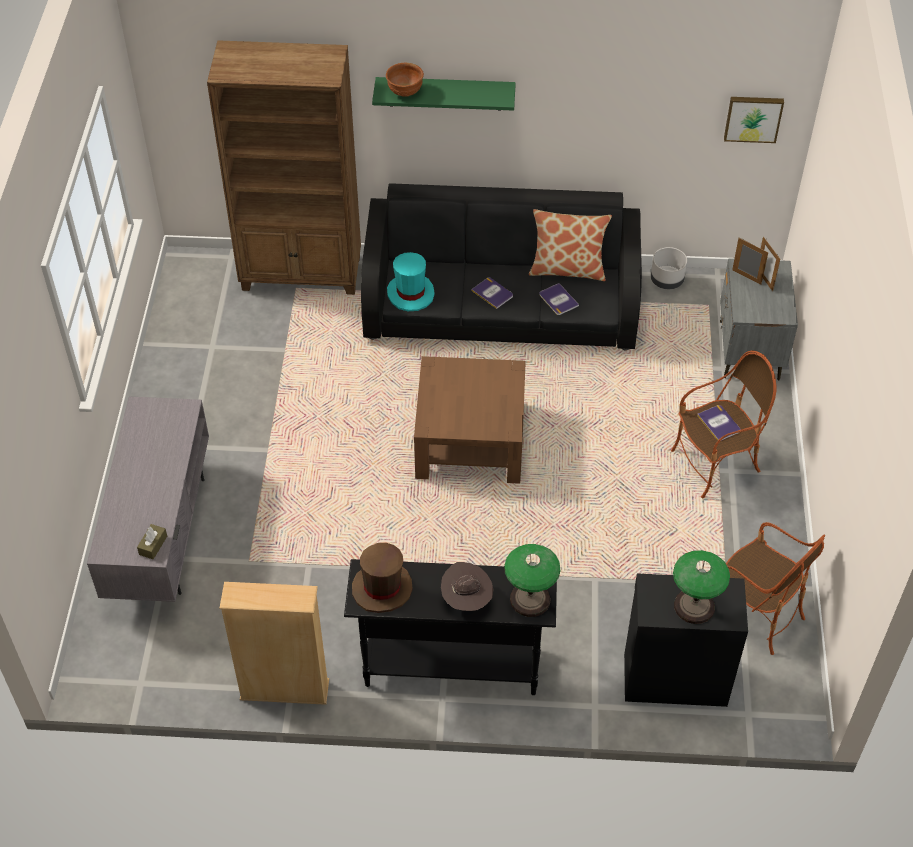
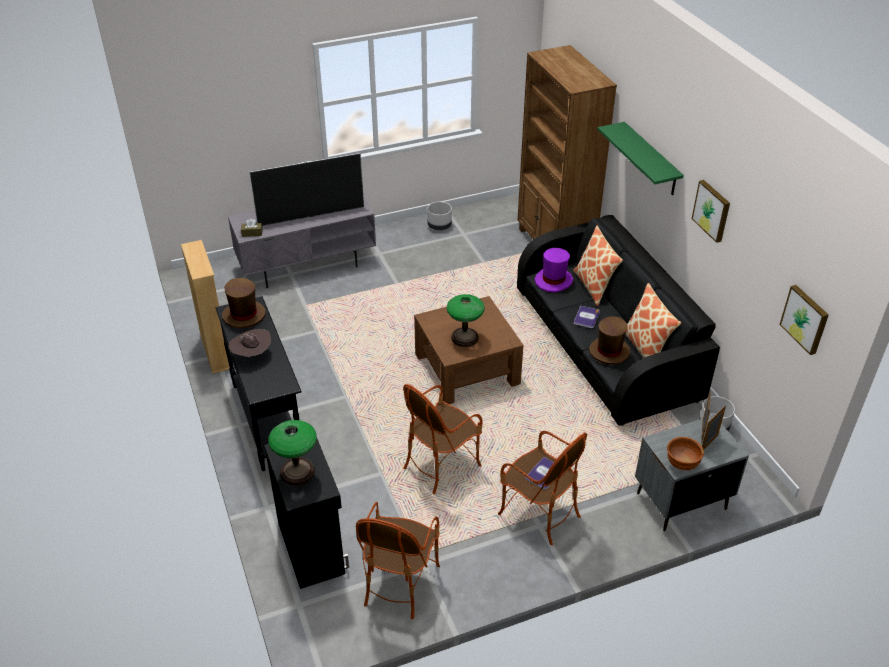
camera: 65 degrees right, 10 degrees down
brown bowl [386,63,424,96] -> brown bowl moved to [667,437,704,470]
turquoise hat [387,252,435,311] -> purple hat [535,248,573,293]
table lamp [504,544,560,617] -> table lamp moved to [446,294,485,347]
book [539,283,579,315] -> brown hat [589,316,630,365]
none -> television [249,153,364,226]
none -> armchair [403,384,483,494]
none -> grey planter [427,202,452,230]
none -> pillow [573,226,623,306]
none -> picture [692,180,730,243]

